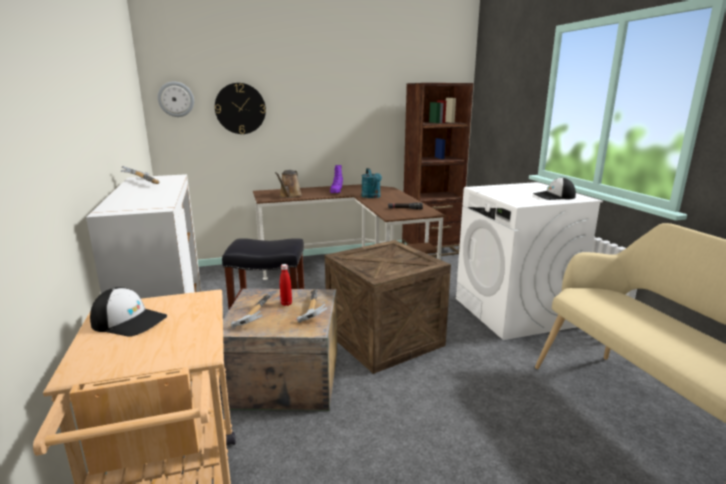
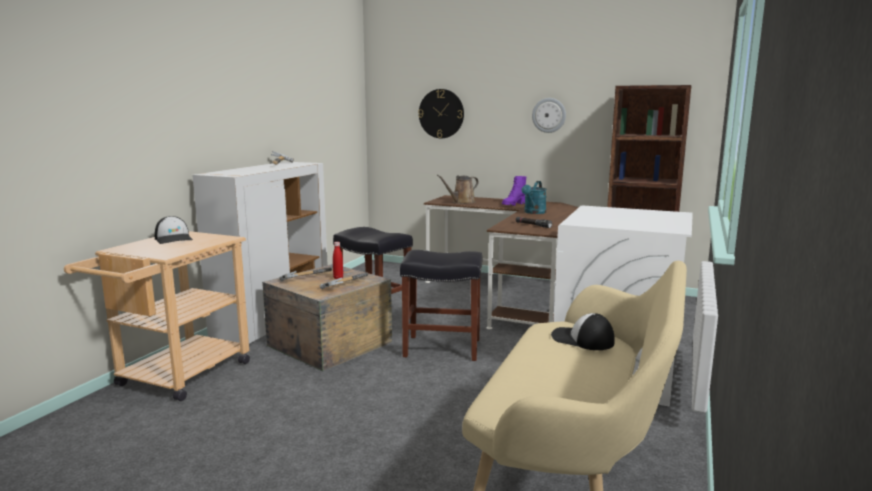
camera: 40 degrees right, 5 degrees down
wall clock [157,81,194,117] -> wall clock moved to [532,98,566,133]
crate [325,240,451,374] -> black stool [400,250,482,361]
cap [533,178,576,200] -> cap moved to [551,313,615,350]

